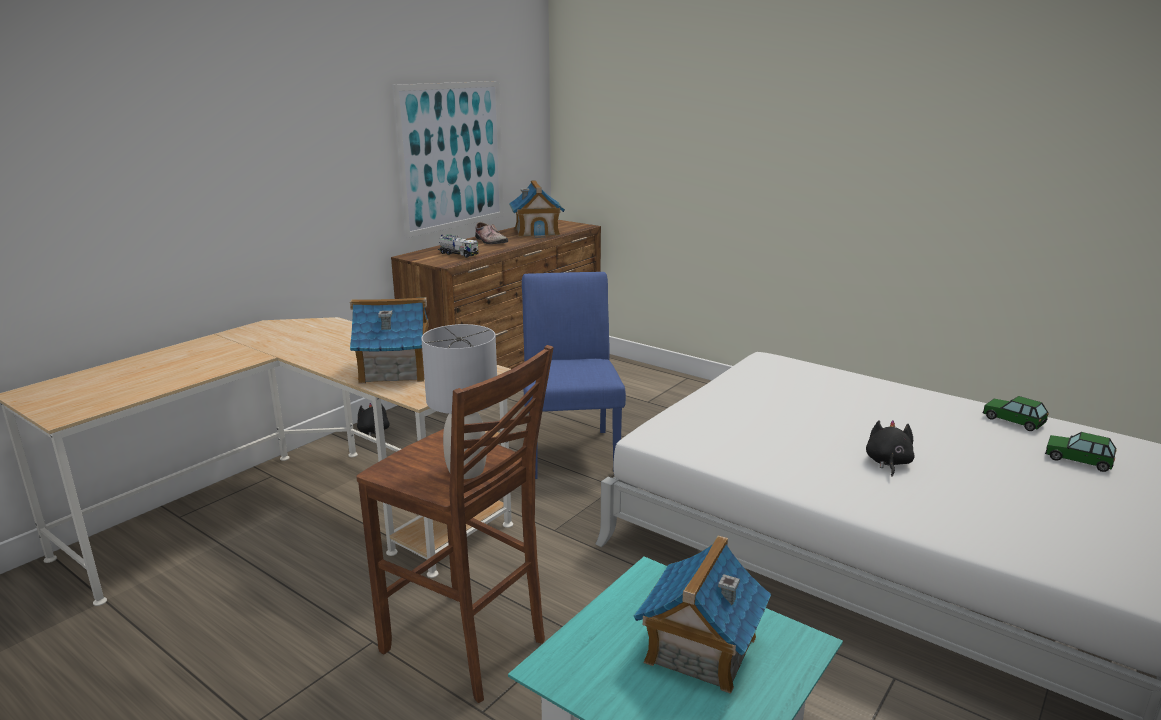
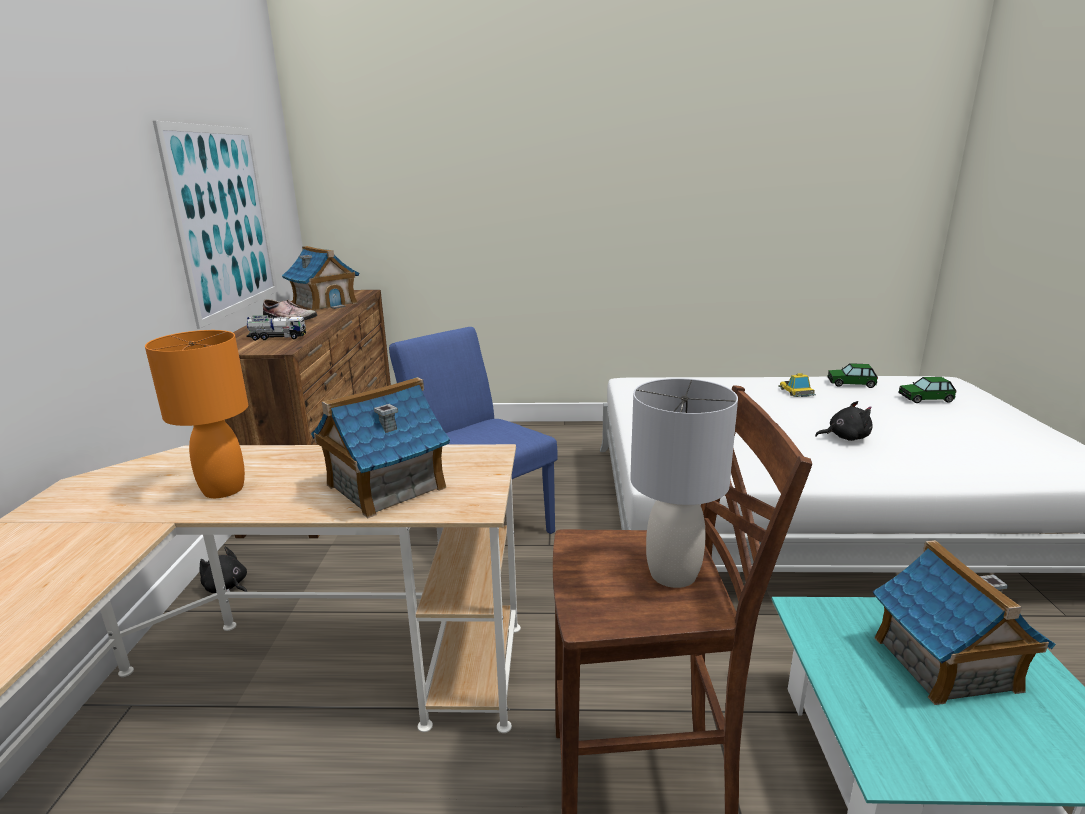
camera: 35 degrees left, 0 degrees up
black plush toy [866,420,914,477] -> black plush toy turned 105 degrees clockwise [815,401,873,441]
none -> orange table lamp [145,330,248,498]
none -> toy car [778,373,816,397]

